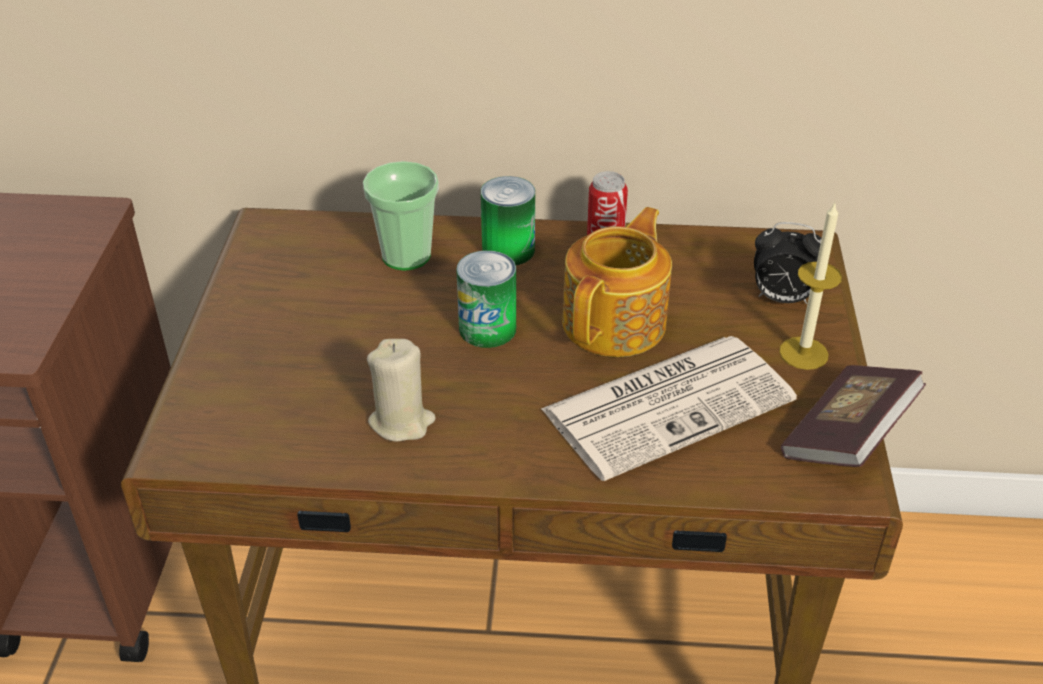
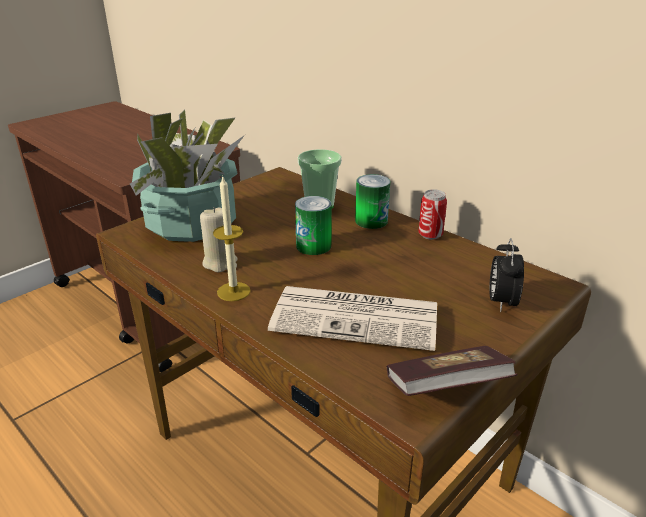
camera: 40 degrees right, 10 degrees down
teapot [562,207,672,357] -> none
alarm clock [754,222,822,304] -> alarm clock turned 45 degrees clockwise [489,238,524,312]
candle [779,201,842,370] -> candle moved to [213,175,251,301]
none -> potted plant [130,109,245,242]

